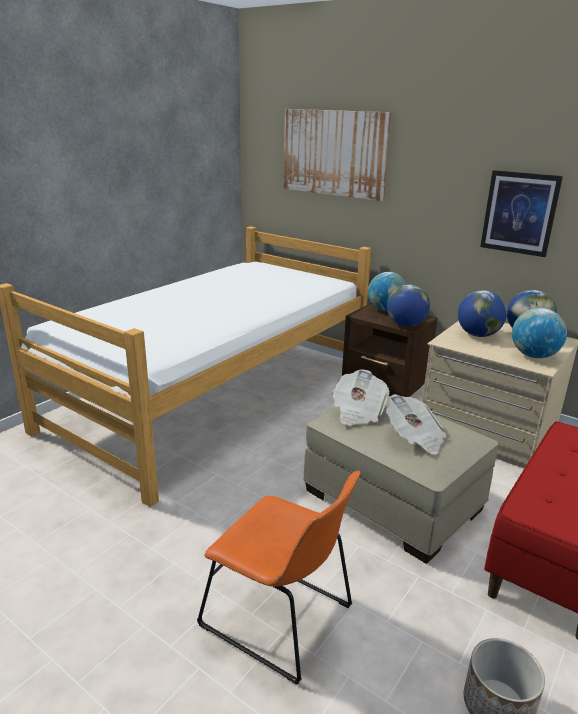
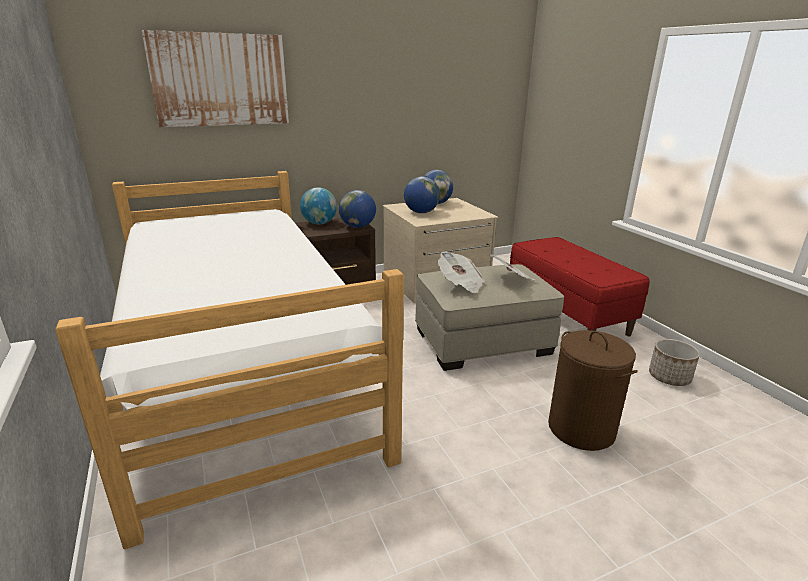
camera: 60 degrees left, 0 degrees up
orange chair [197,471,361,685] -> brown laundry basket [548,330,638,451]
picture [480,170,563,257] -> none
globe [512,308,567,358] -> none

